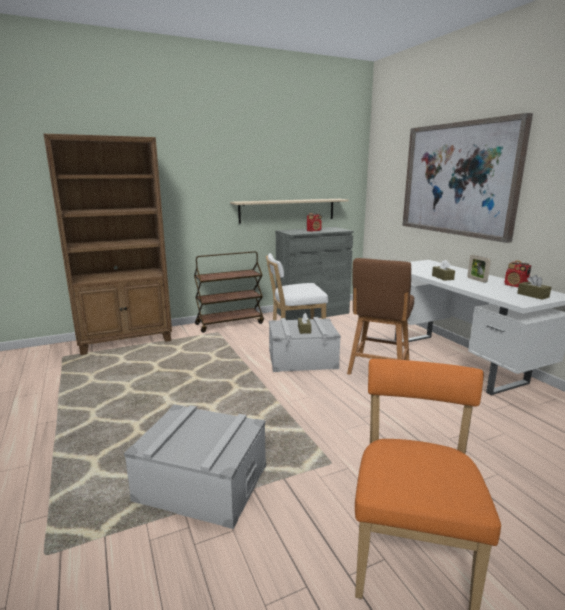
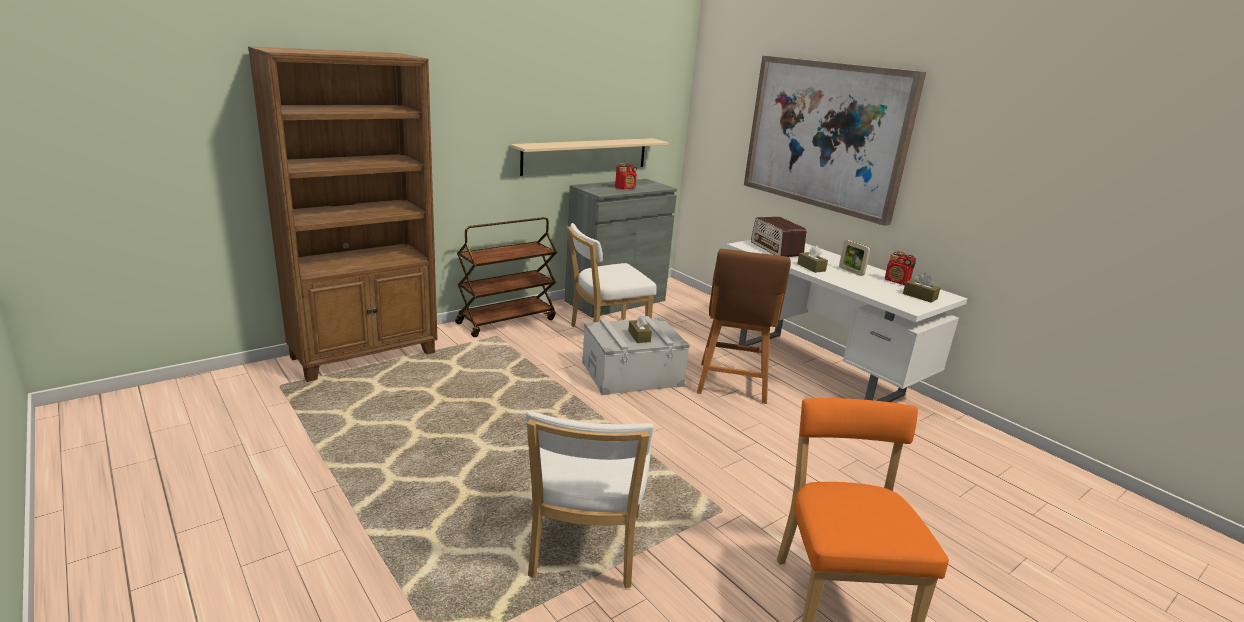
camera: 15 degrees left, 5 degrees up
grey storage box [124,404,266,529] -> white chair [526,411,654,588]
none -> radio [751,217,806,257]

